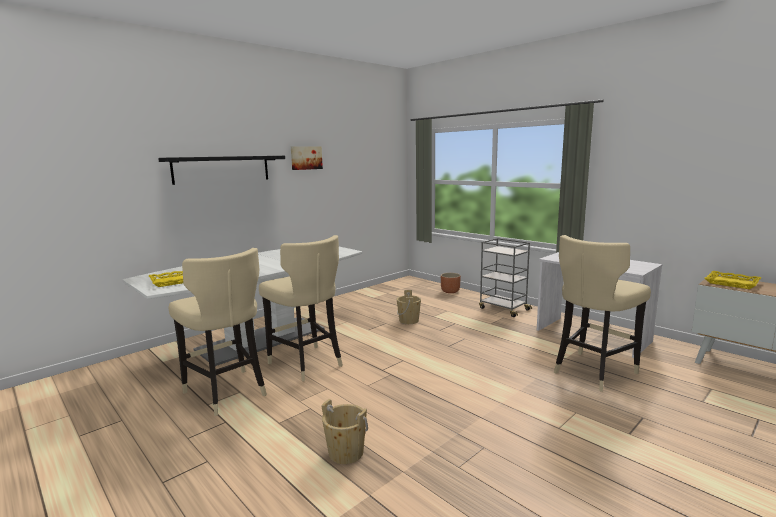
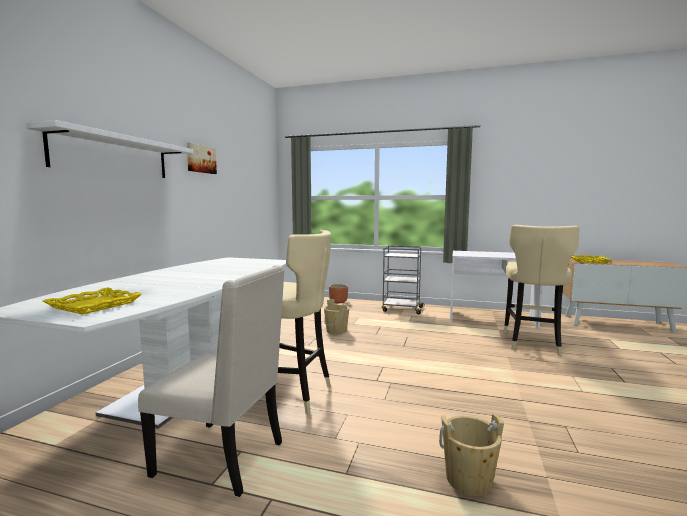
camera: 30 degrees left, 5 degrees down
black shelf [158,156,285,185] -> white shelf [26,120,193,178]
beige stool [169,248,267,416] -> beige chair [138,265,285,497]

